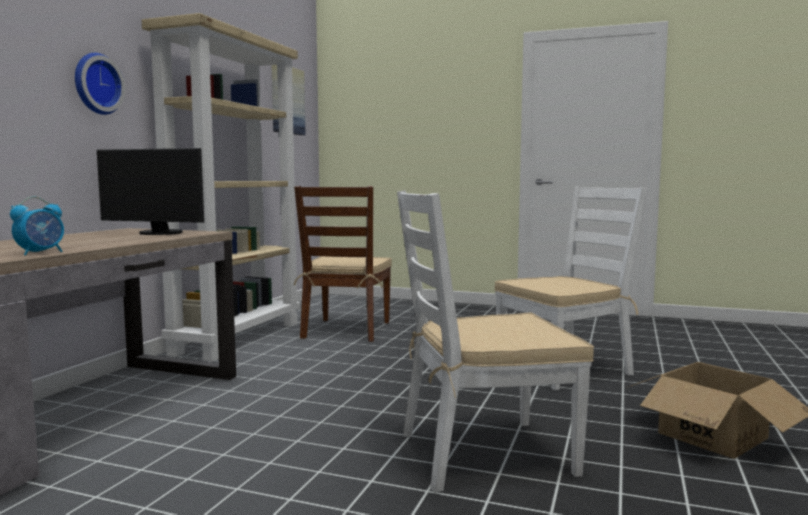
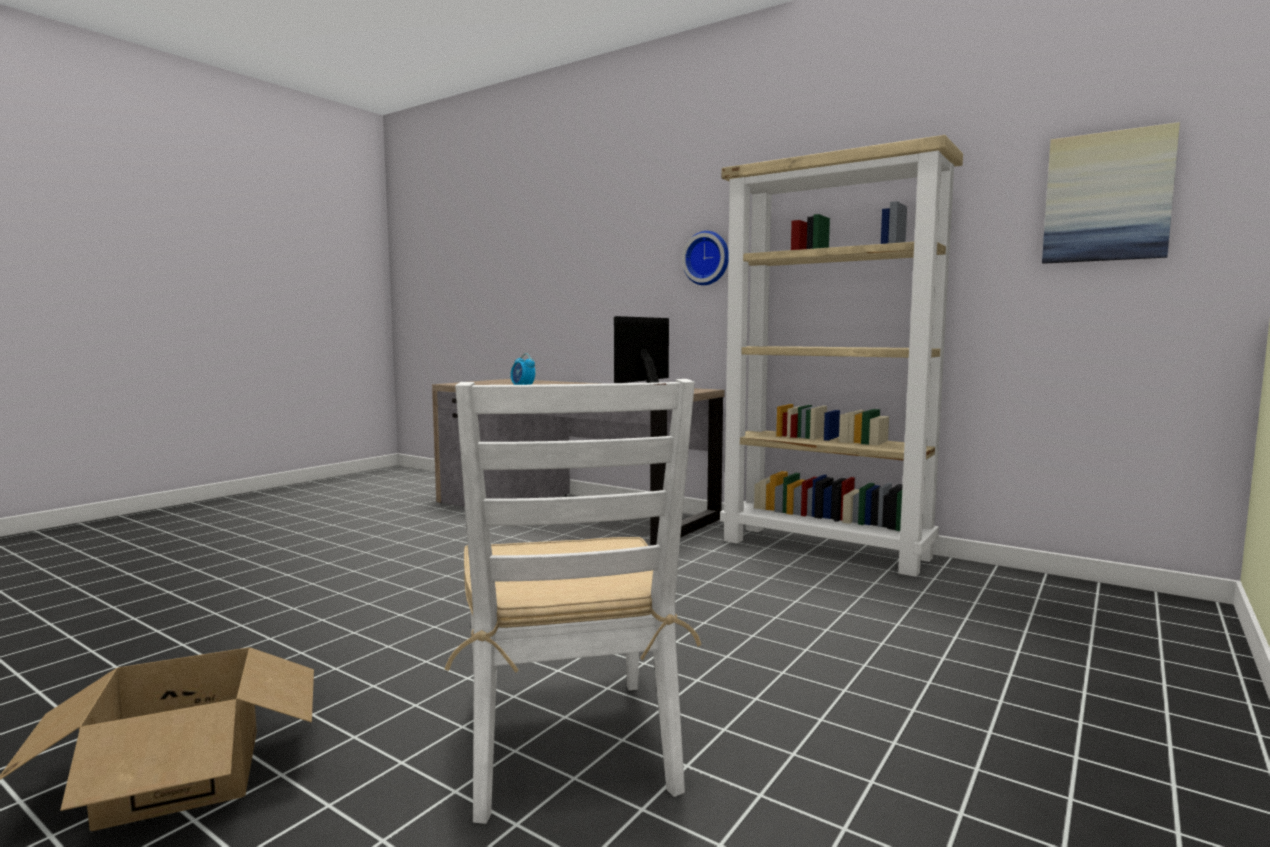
camera: 105 degrees right, 0 degrees up
brown chair [294,186,392,342] -> none
white chair [397,191,594,493] -> none

